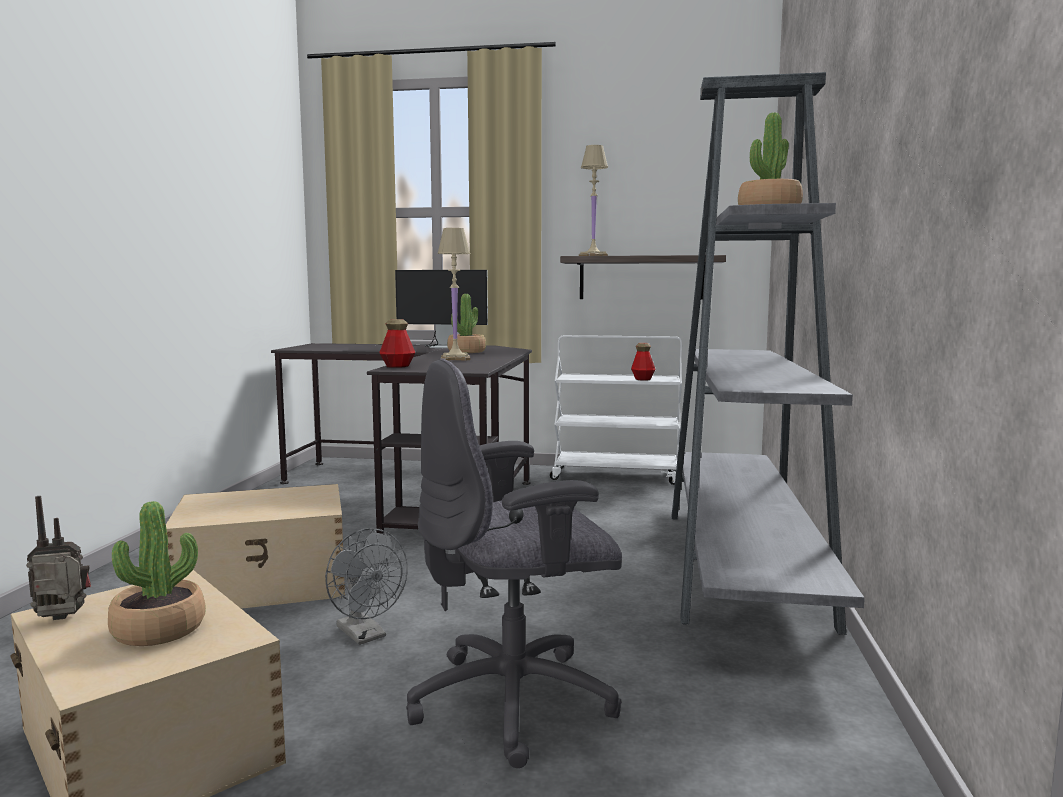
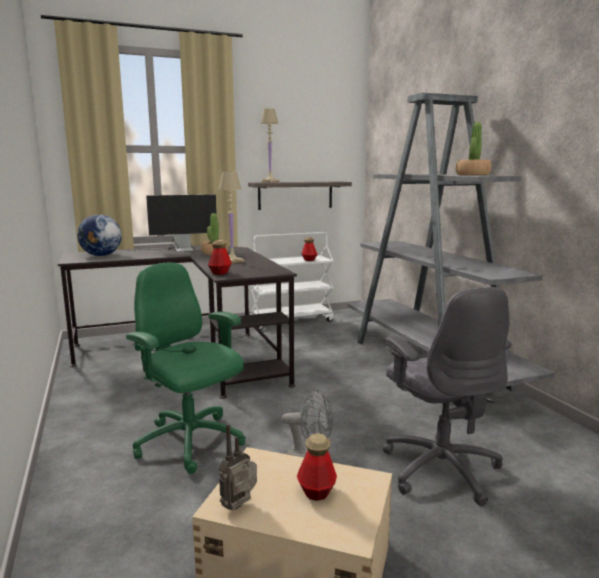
camera: 30 degrees left, 5 degrees up
potted plant [108,501,206,646] -> bottle [297,433,337,501]
beige storage box [166,484,345,609] -> green office chair [126,263,245,474]
grey office chair [406,358,622,768] -> grey office chair turned 60 degrees counterclockwise [383,287,511,506]
none -> globe [77,214,122,256]

